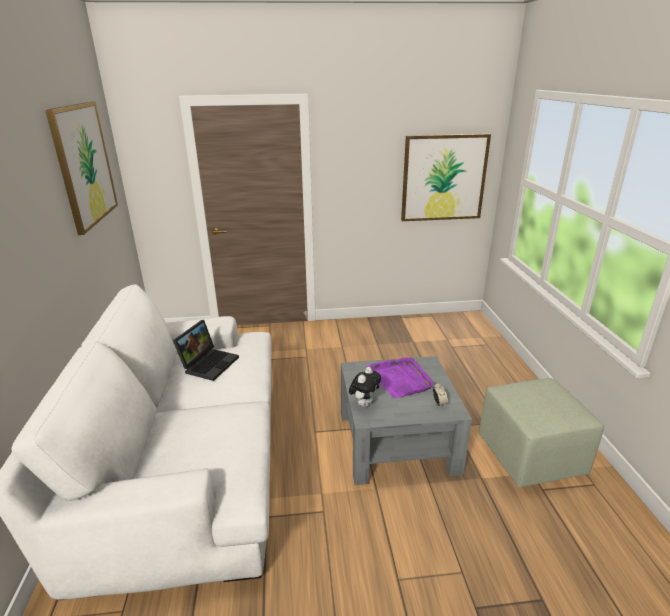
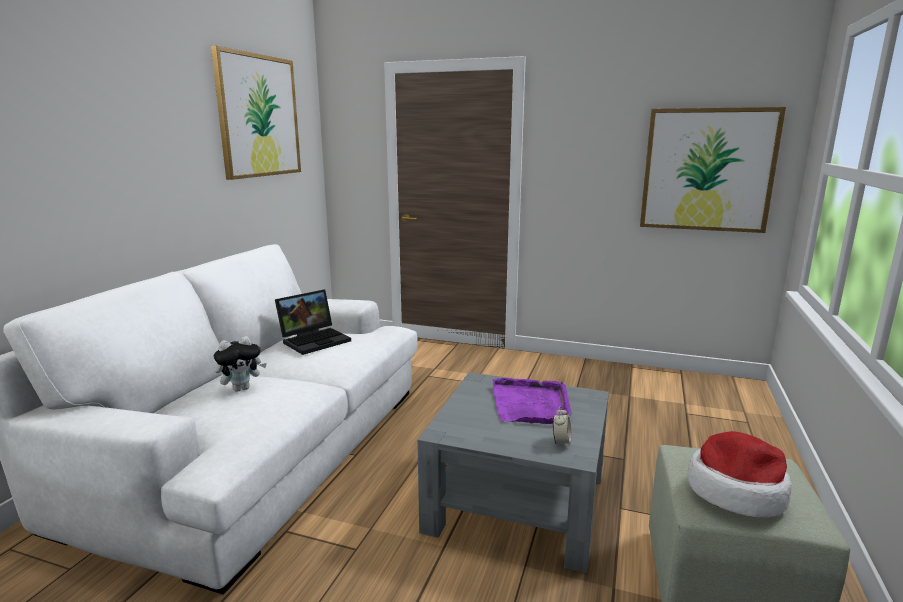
camera: 25 degrees right, 10 degrees down
plush toy [349,367,381,407] -> plush toy moved to [214,336,267,392]
none -> hat [687,431,792,518]

